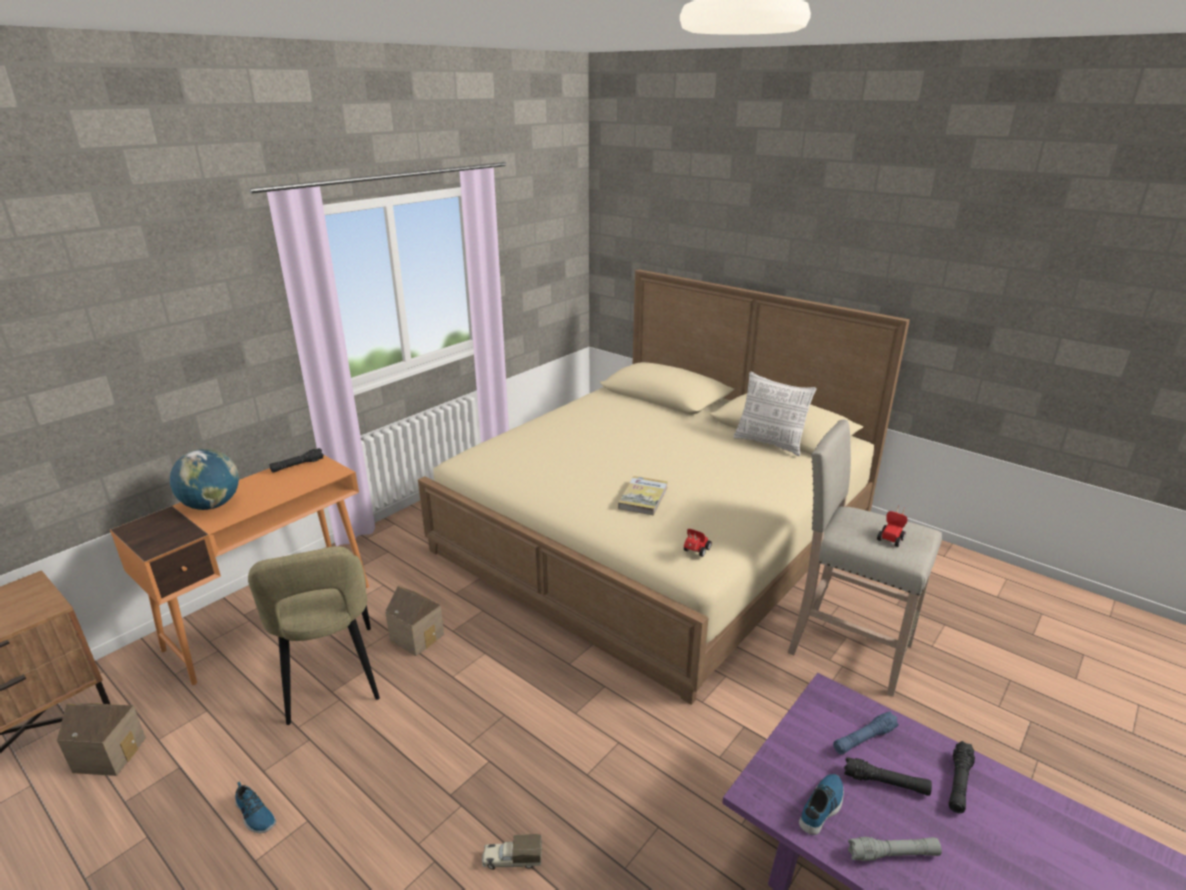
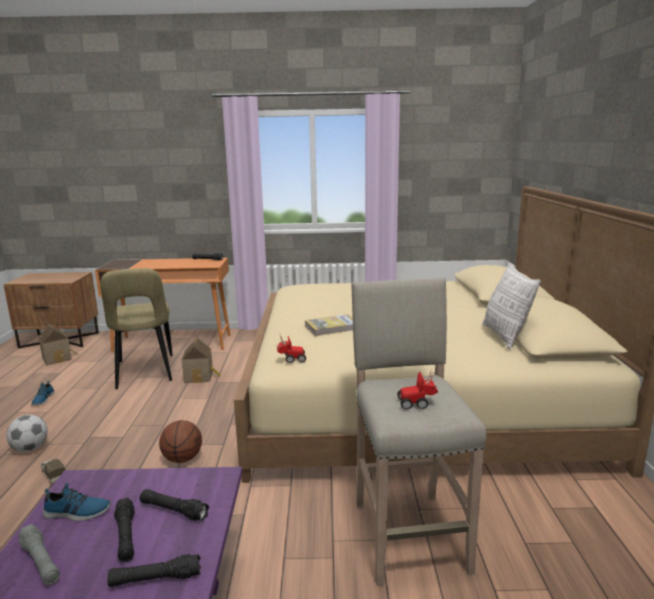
camera: 50 degrees right, 10 degrees down
globe [170,449,239,510] -> none
beige chair [248,546,380,725] -> beige chair turned 45 degrees counterclockwise [100,268,173,389]
blue flashlight [833,712,899,755] -> black flashlight [140,489,209,521]
none -> football [6,415,48,452]
none -> basketball [159,420,202,463]

